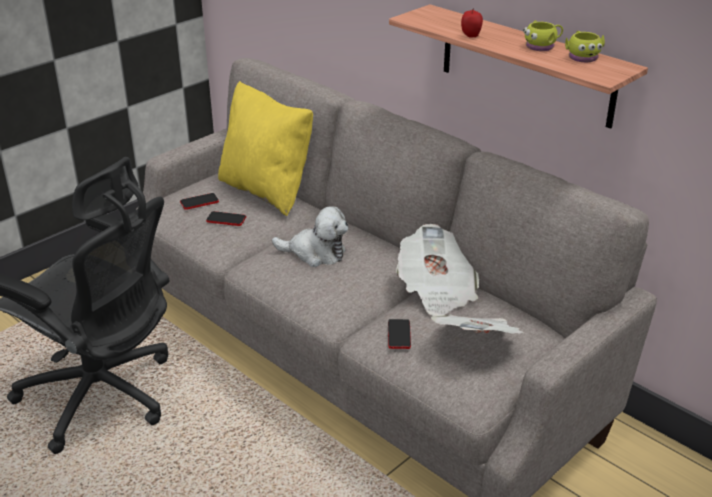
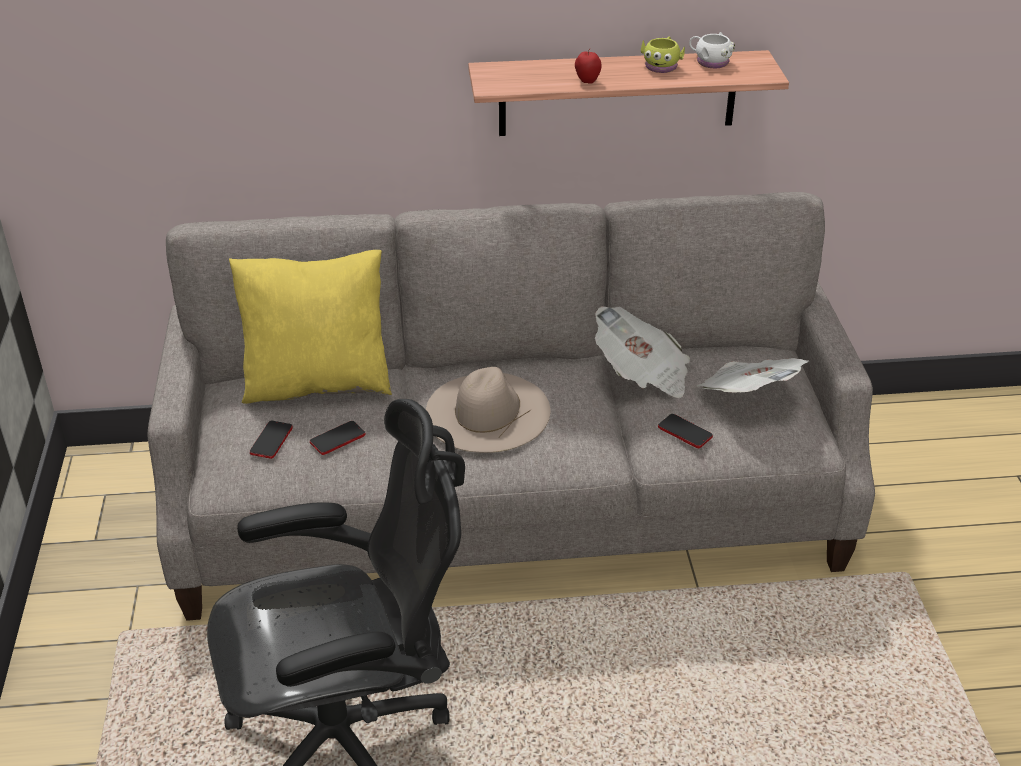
camera: 50 degrees left, 5 degrees up
plush toy [272,206,348,267] -> beige hat [426,367,550,453]
yellow mug [565,31,605,62] -> white mug [689,32,735,68]

